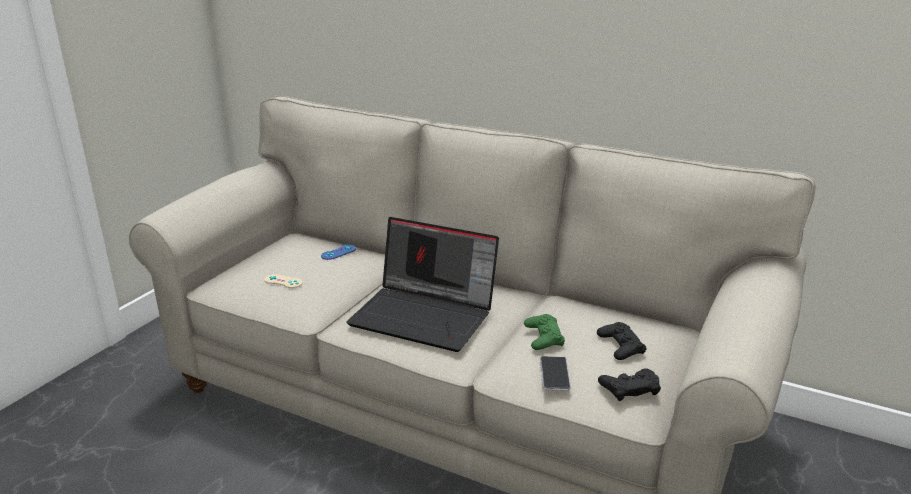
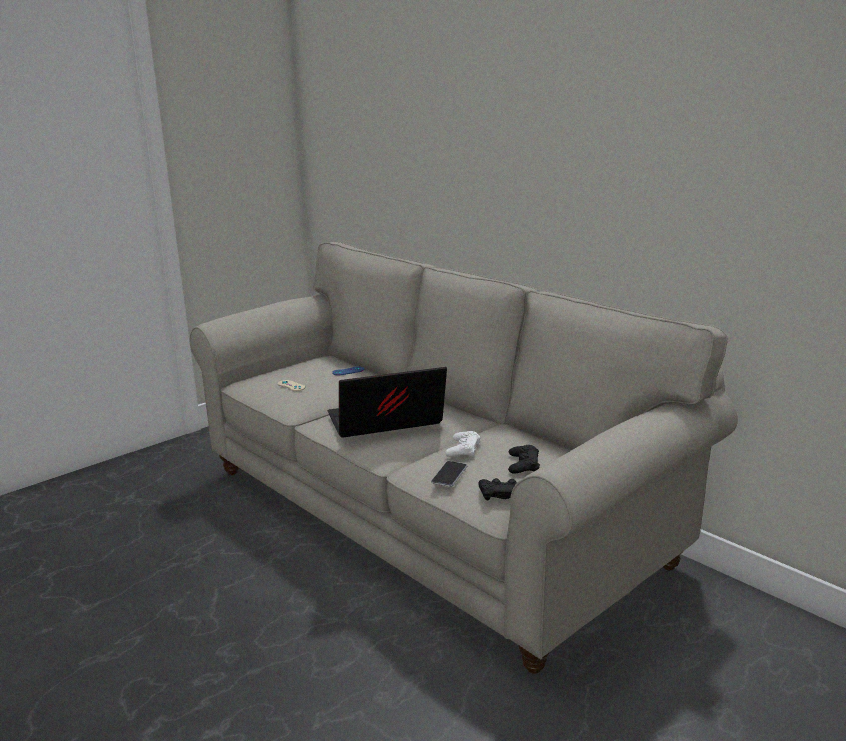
camera: 20 degrees right, 5 degrees down
laptop [346,217,499,352] -> laptop turned 120 degrees clockwise [328,367,447,438]
green game controller [524,314,565,350] -> white game controller [445,431,481,457]

